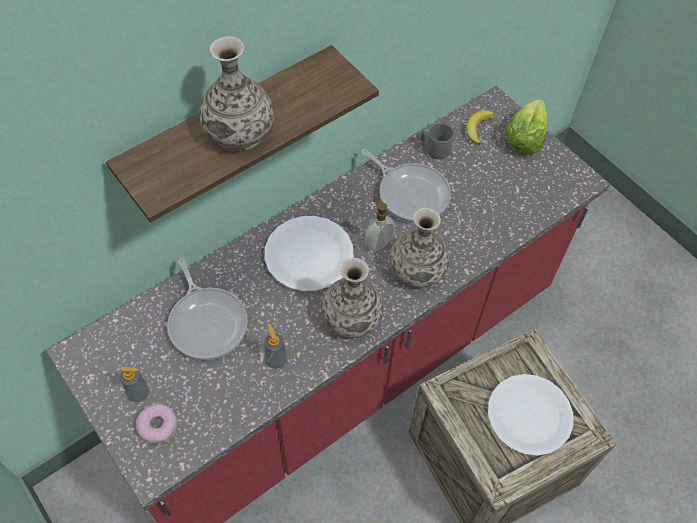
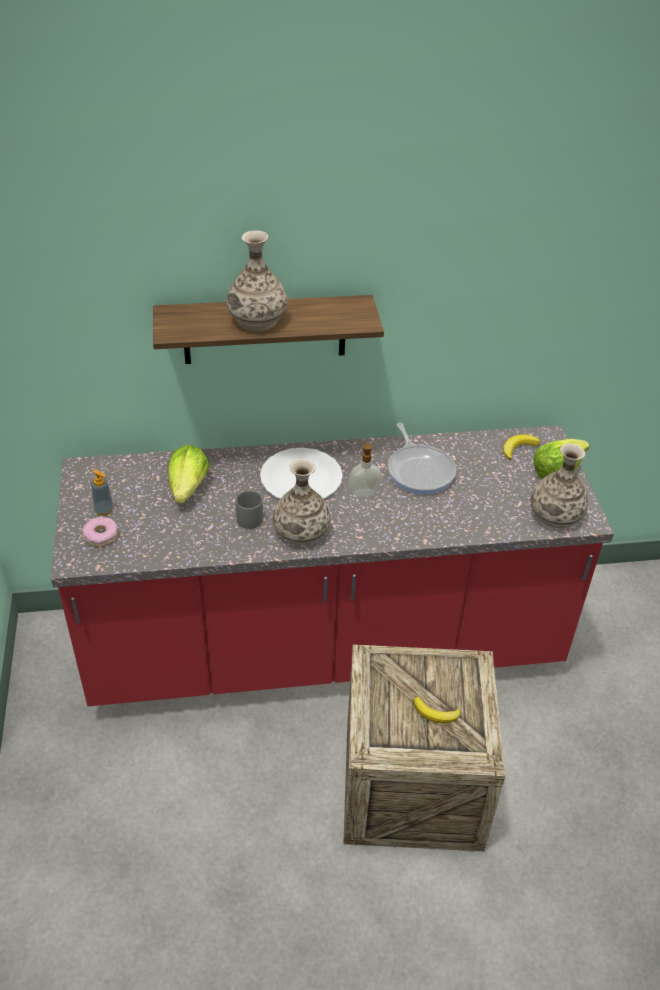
camera: 30 degrees right, 15 degrees down
frying pan [167,258,248,360] -> lettuce [168,445,210,503]
soap dispenser [264,324,287,369] -> none
vase [389,208,449,288] -> vase moved to [531,443,588,528]
grey mug [421,123,454,159] -> grey mug moved to [236,491,263,529]
white plate [488,374,573,456] -> banana [414,697,460,723]

